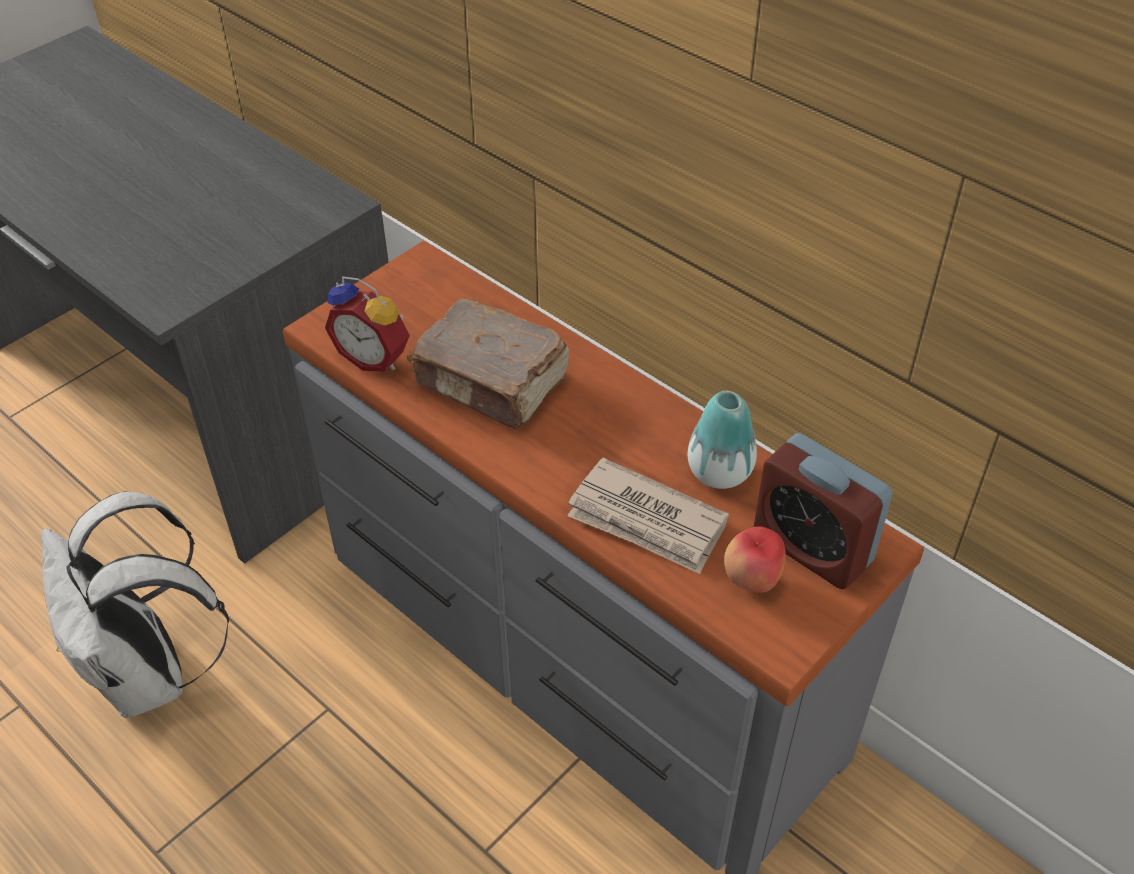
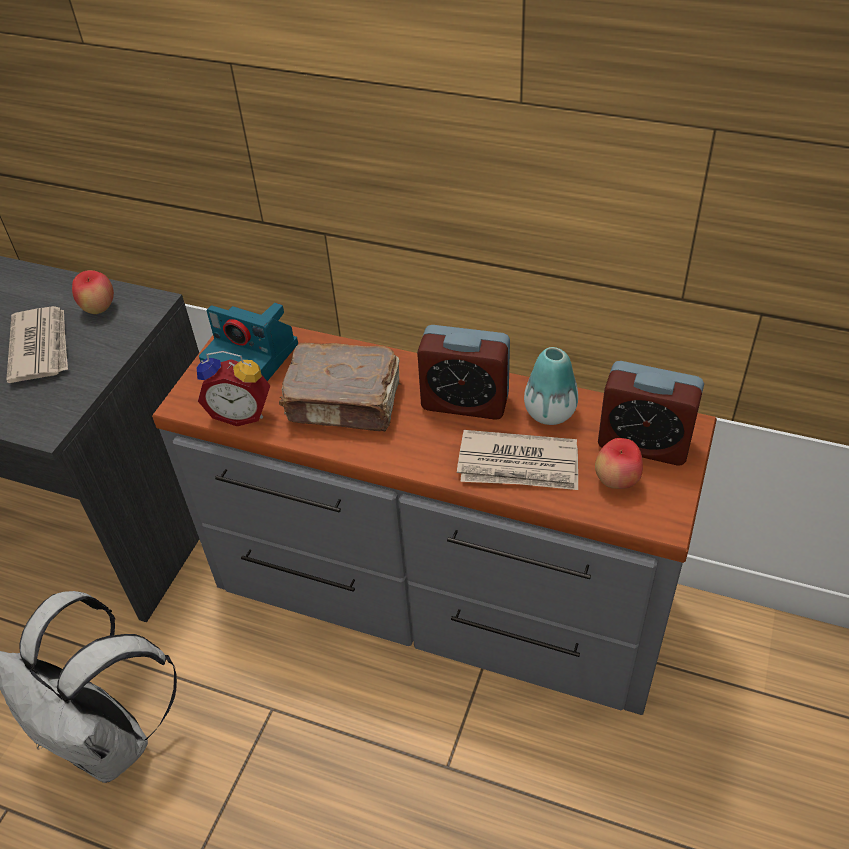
camera: 20 degrees left, 0 degrees up
none -> newspaper [6,306,68,383]
none -> apple [72,270,114,314]
none -> camera [199,303,298,381]
none -> alarm clock [417,325,510,420]

